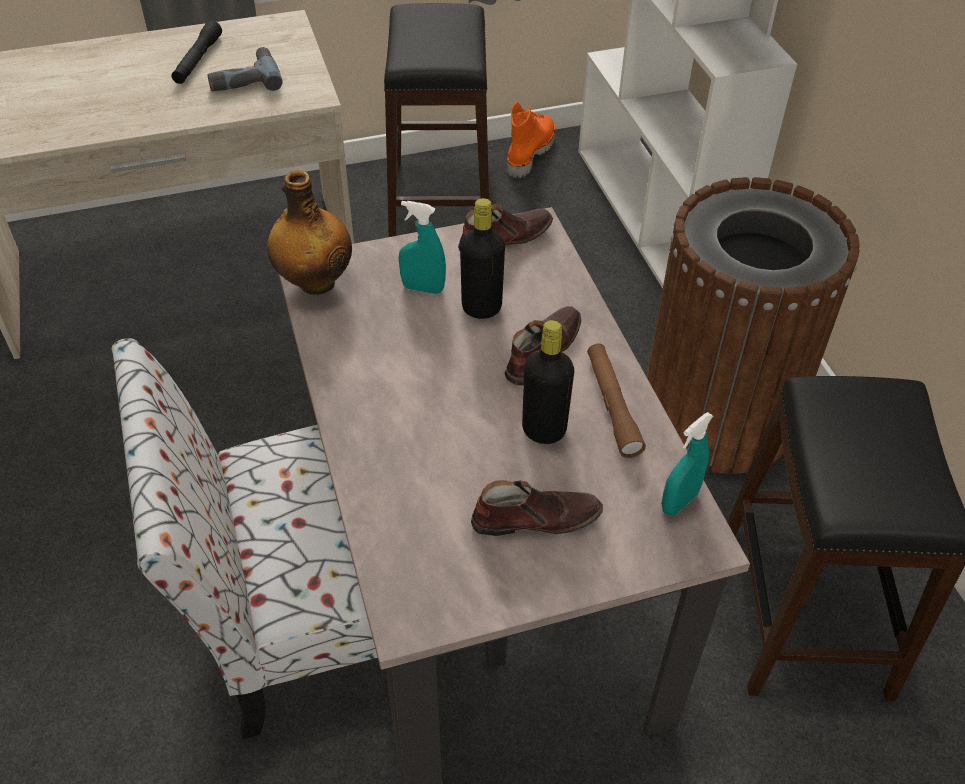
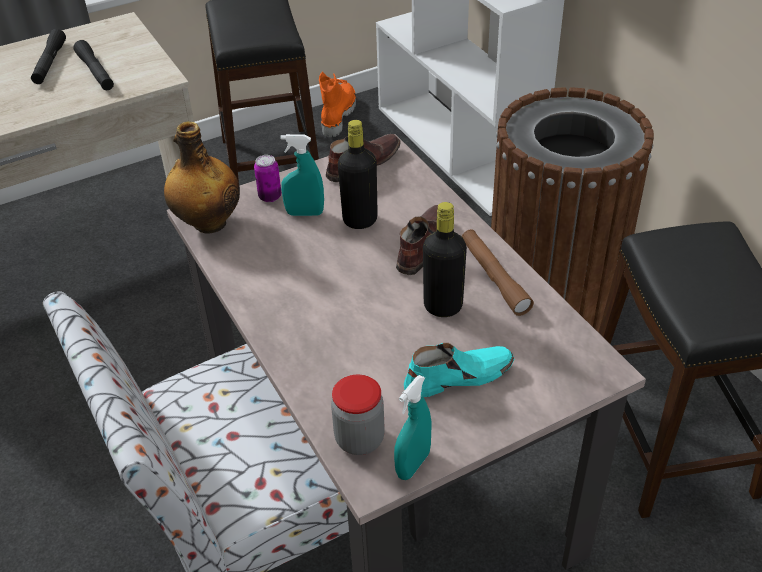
camera: 10 degrees left, 5 degrees down
power drill [207,47,283,91] -> black flashlight [73,40,114,90]
brown shoe [471,480,603,536] -> turquoise shoe [404,343,514,397]
turquoise spray bottle [661,412,713,516] -> turquoise spray bottle moved to [394,375,432,480]
none -> can [254,155,282,202]
none -> jar [331,375,385,455]

